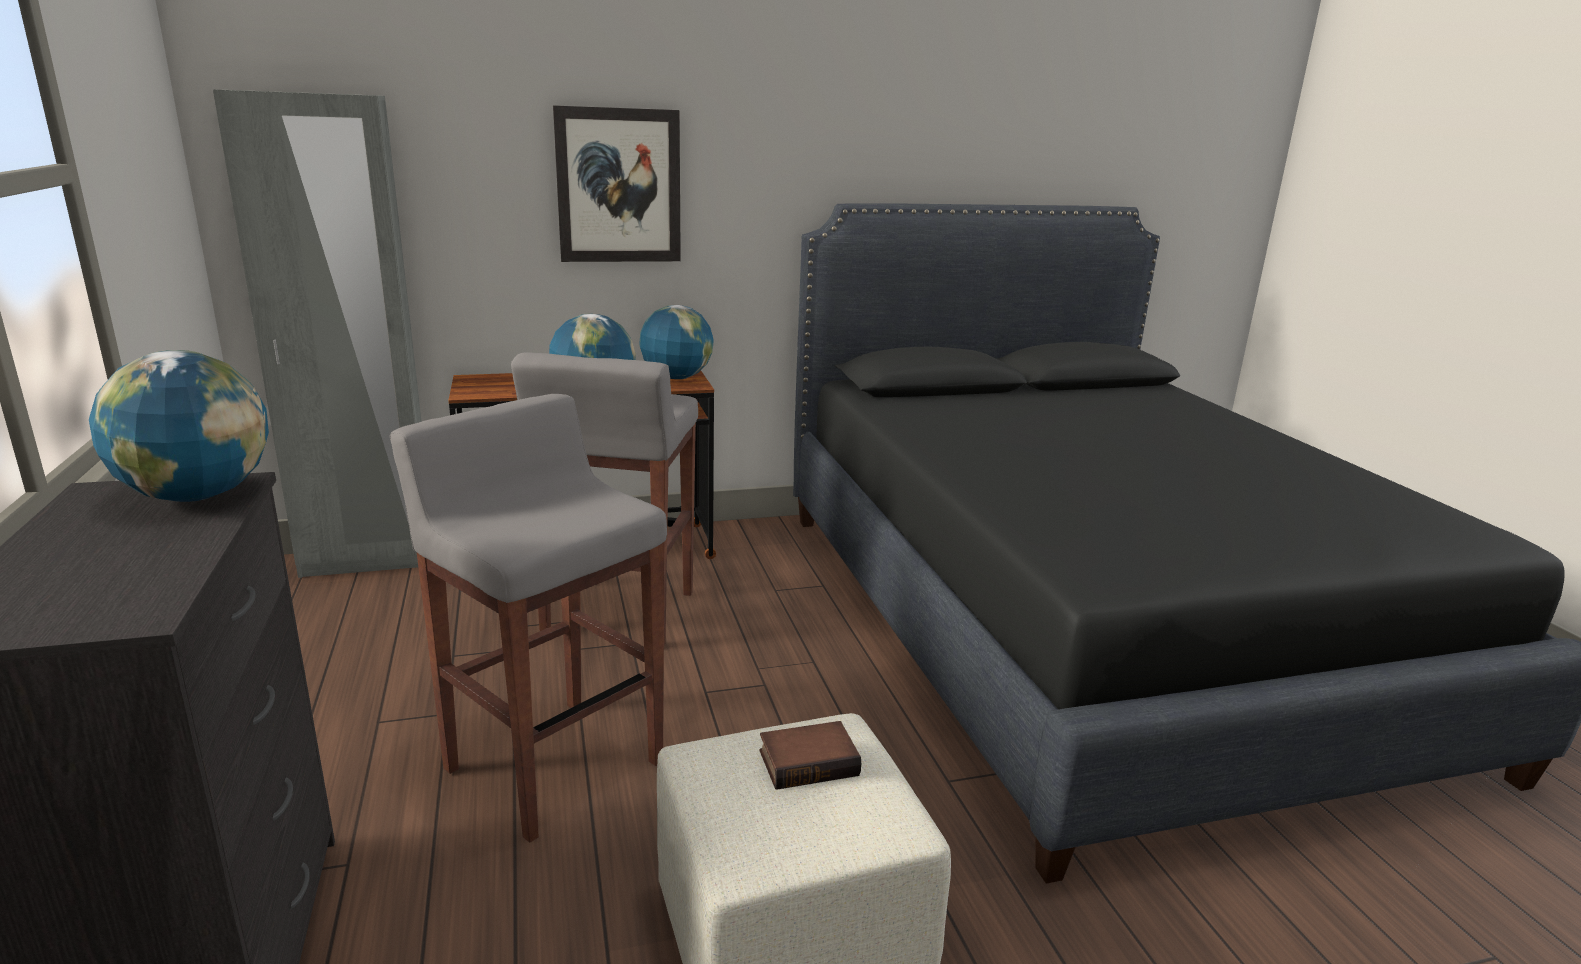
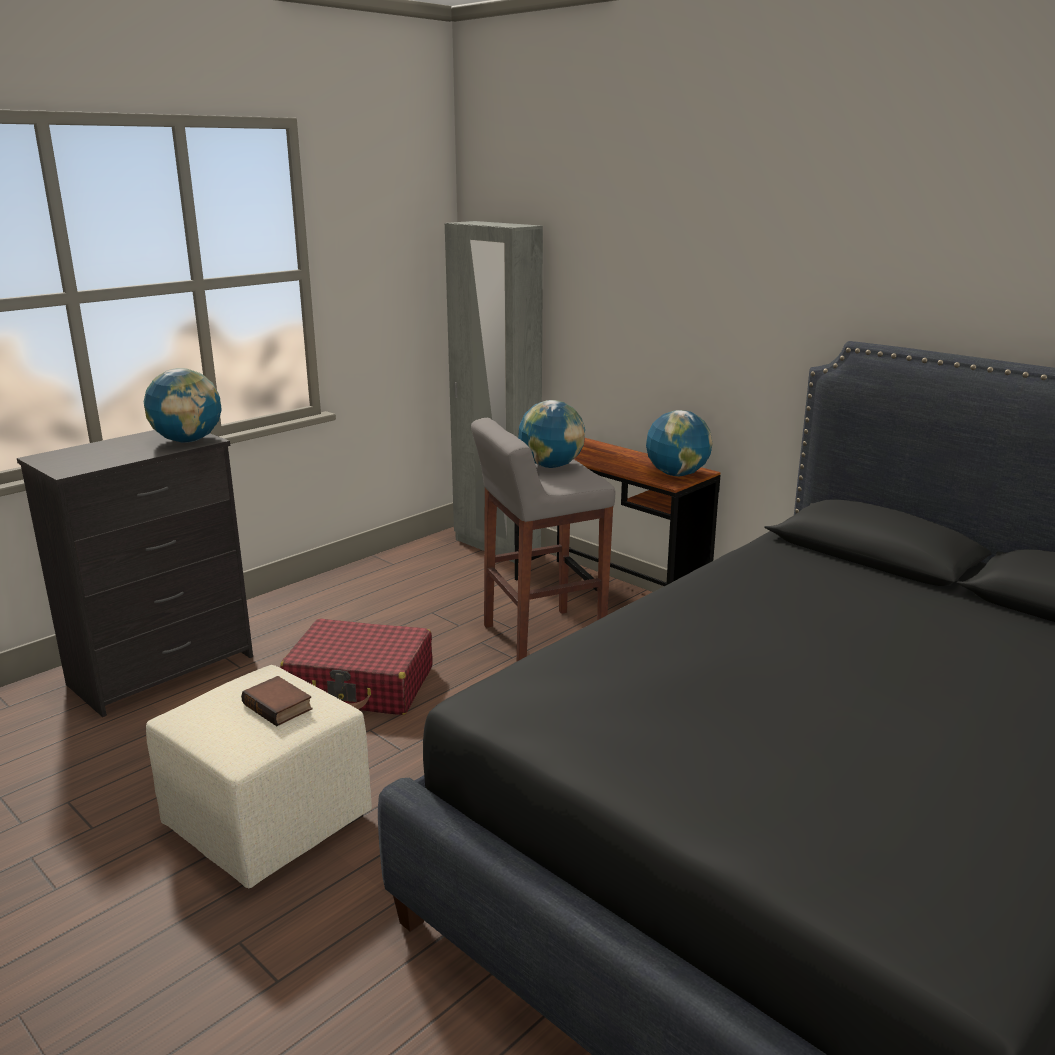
camera: 60 degrees right, 0 degrees up
grey stool [390,394,667,843] -> red suitcase [280,618,433,715]
picture [553,105,681,262] -> none

